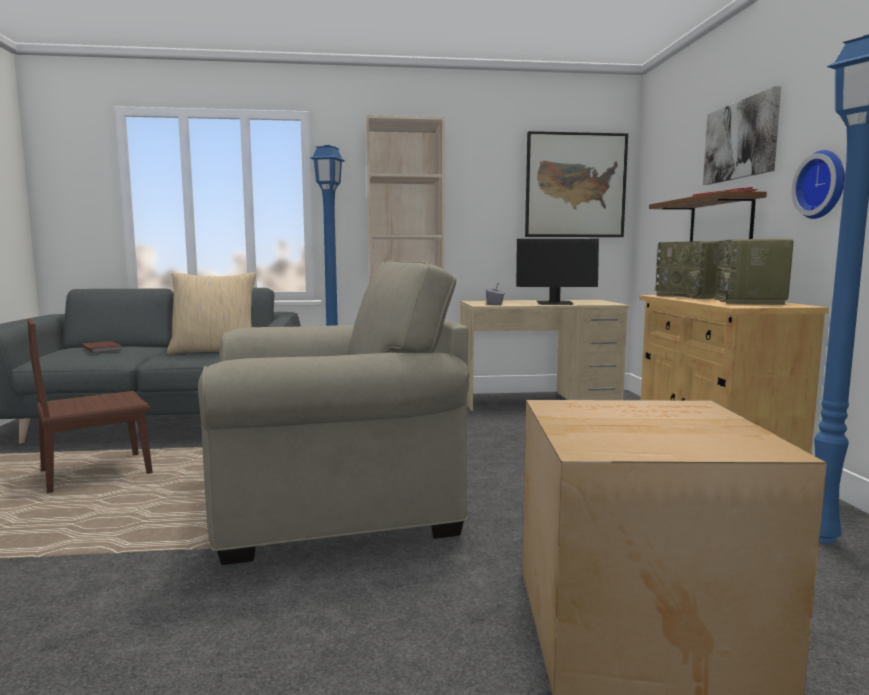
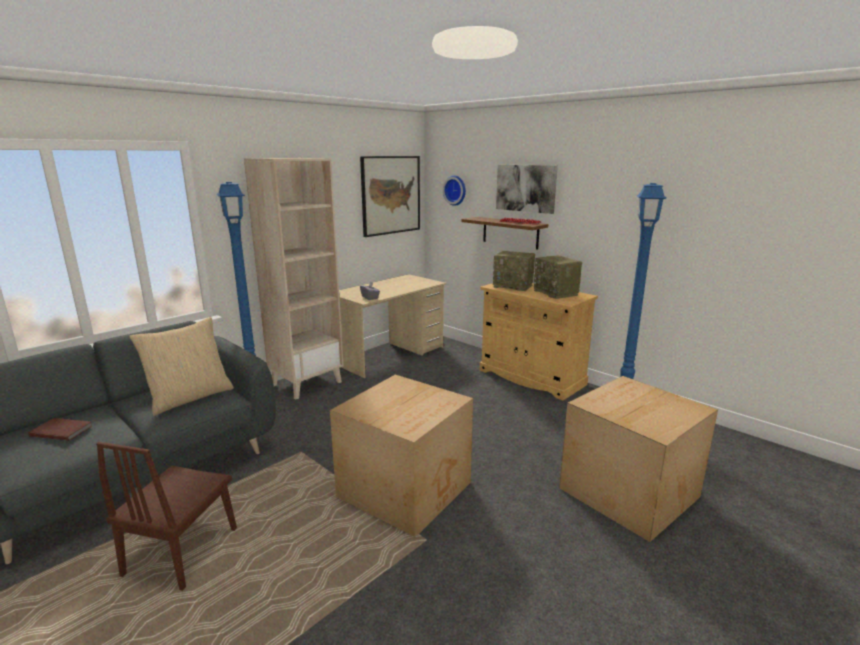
camera: 40 degrees left, 10 degrees up
beige armchair [198,260,469,565] -> cardboard box [330,375,473,537]
monitor [516,239,599,305] -> none
wall clock [792,150,845,219] -> wall clock moved to [443,175,466,206]

